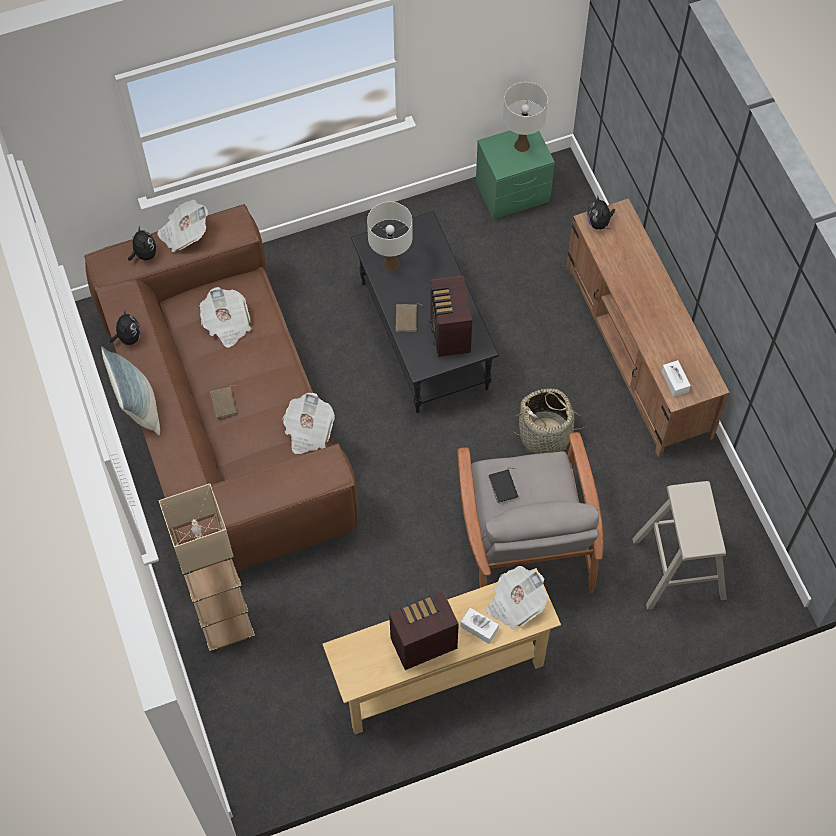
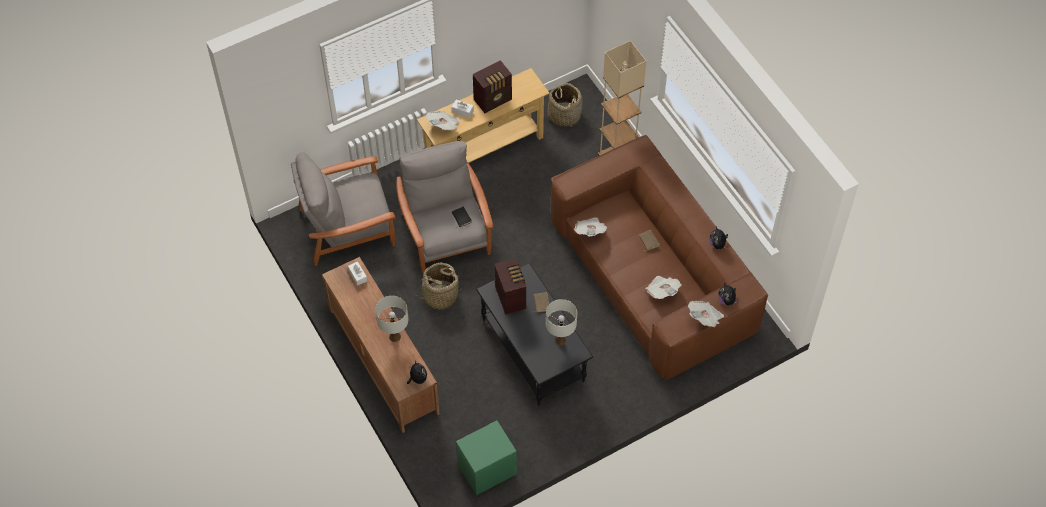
camera: 170 degrees right, 5 degrees down
pillow [101,346,160,435] -> none
white table lamp [503,82,548,152] -> white table lamp moved to [375,296,408,342]
beige stool [632,481,727,610] -> grey armchair [291,152,396,266]
none -> basket [547,83,583,127]

